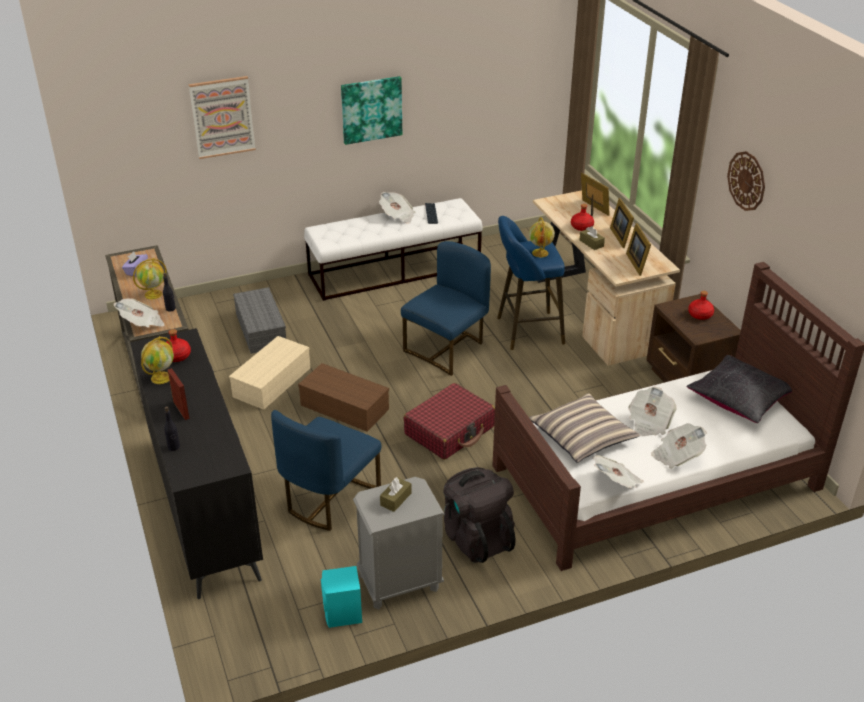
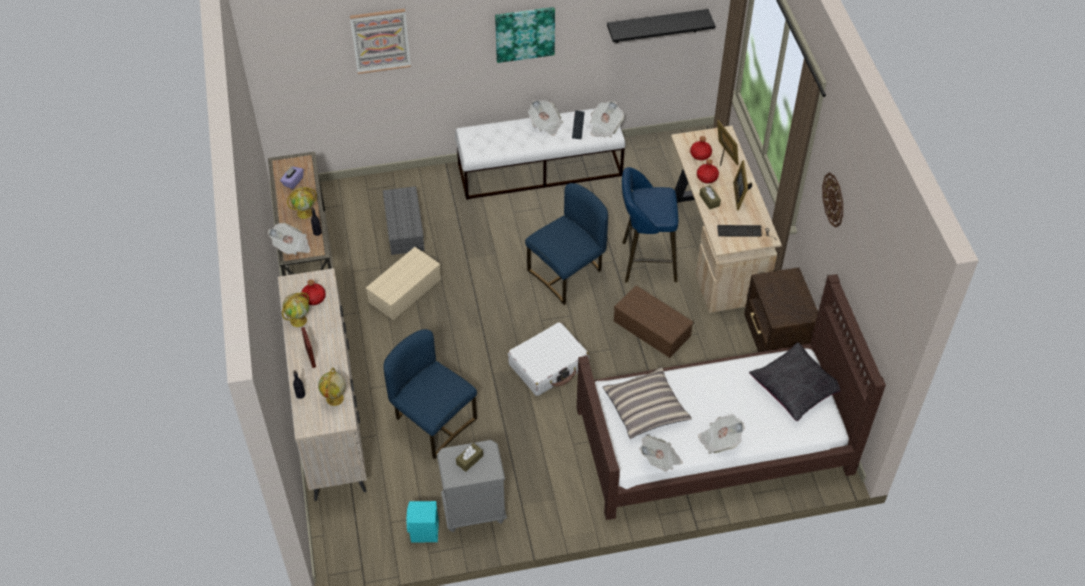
camera: 10 degrees right, 15 degrees up
black dresser [130,328,263,599] -> beige dresser [278,268,367,501]
blue chair [271,410,381,531] -> blue chair turned 90 degrees clockwise [384,329,477,459]
brown storage box [298,363,389,431] -> brown storage box moved to [614,285,694,358]
red suitcase [404,383,495,460] -> white suitcase [508,322,589,396]
black backpack [443,467,515,563] -> none
globe [529,217,555,257] -> globe moved to [318,368,346,406]
picture frame [626,223,651,276] -> keyboard [717,225,777,240]
newspaper [628,387,677,436] -> newspaper moved to [590,101,624,138]
red bottle [688,291,714,320] -> red bottle moved to [690,136,712,160]
none -> black shelf [607,9,716,43]

